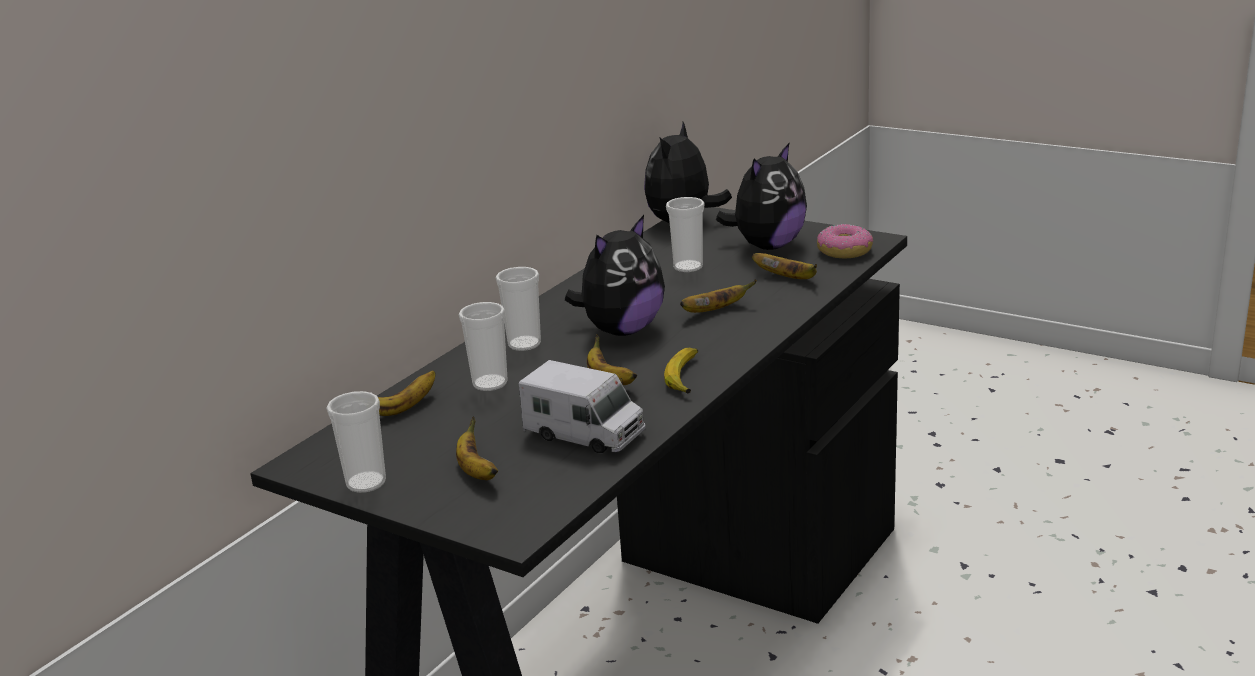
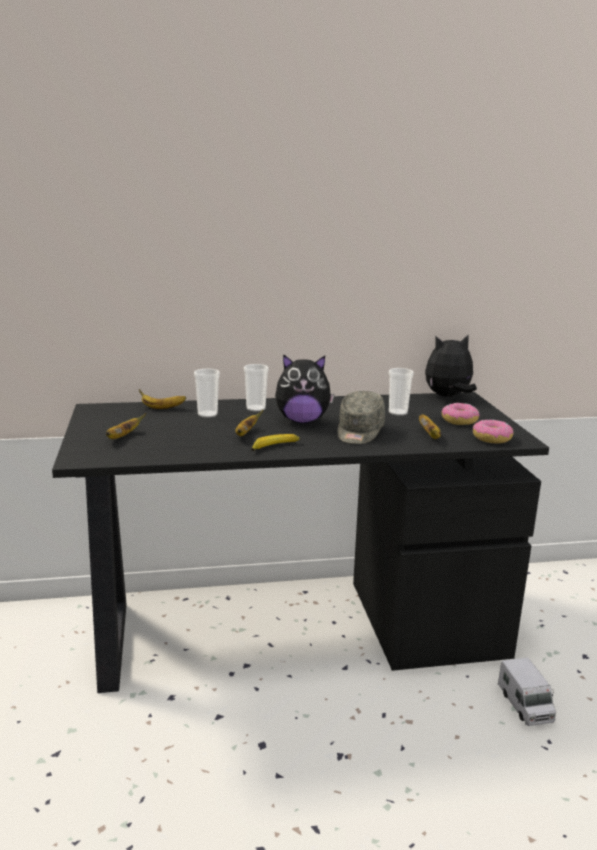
camera: 45 degrees right, 5 degrees down
cup [326,391,386,493] -> none
toy truck [519,360,645,454] -> toy truck moved to [498,657,556,726]
banana [680,280,757,313] -> grey cap [338,391,385,444]
plush toy [716,143,807,250] -> donut [442,402,480,425]

